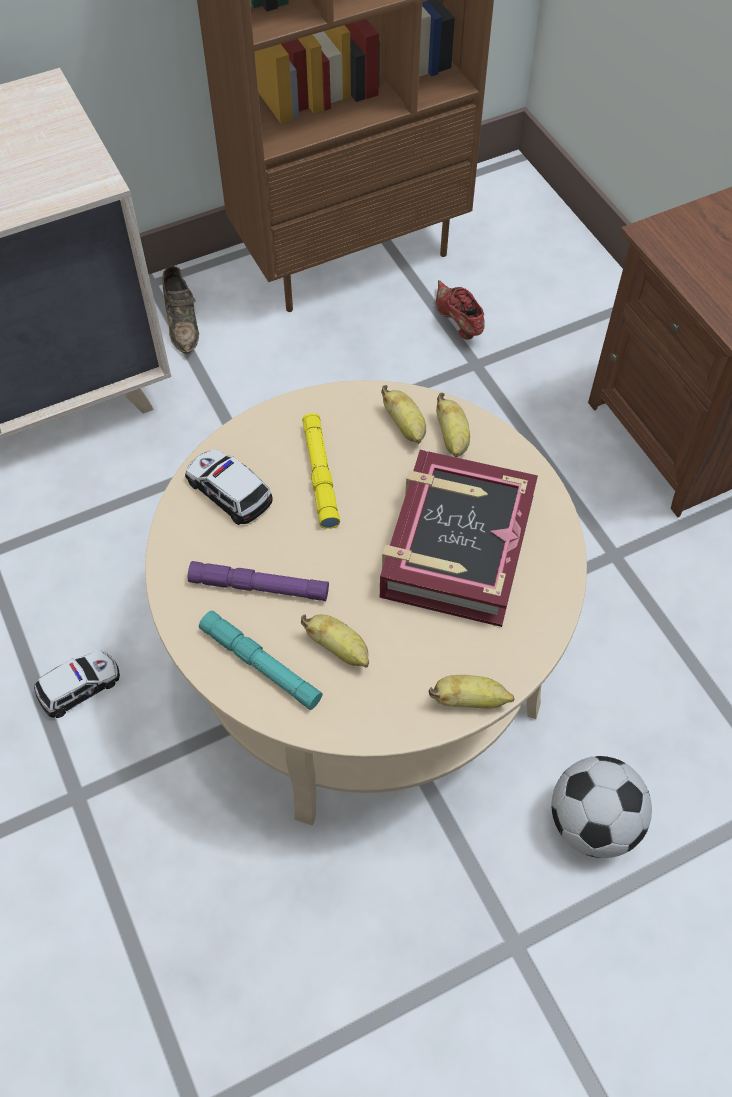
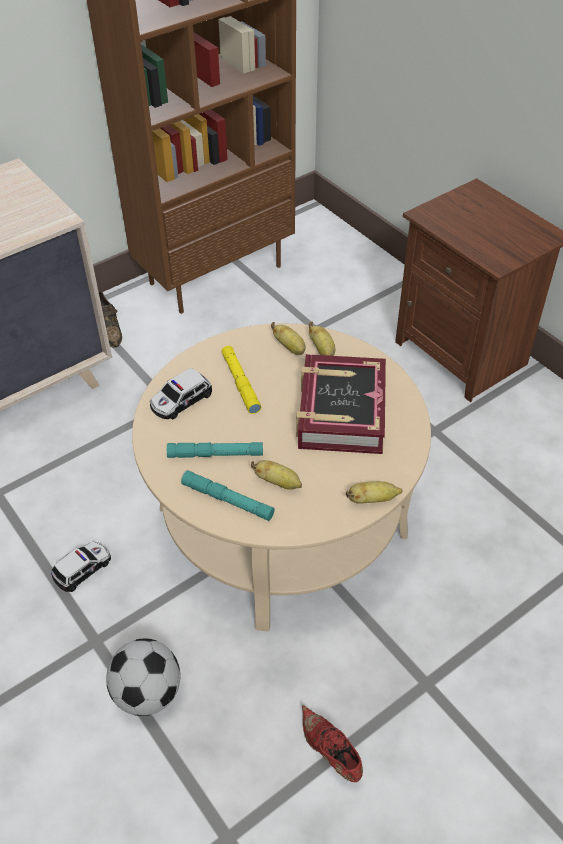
camera: 10 degrees left, 10 degrees down
toy car [185,449,273,525] -> toy car turned 75 degrees counterclockwise [150,368,212,419]
purple flashlight [188,561,329,601] -> turquoise flashlight [167,442,263,458]
red shoe [436,280,485,340] -> red shoe moved to [302,705,363,782]
football [551,756,652,858] -> football moved to [106,638,180,716]

